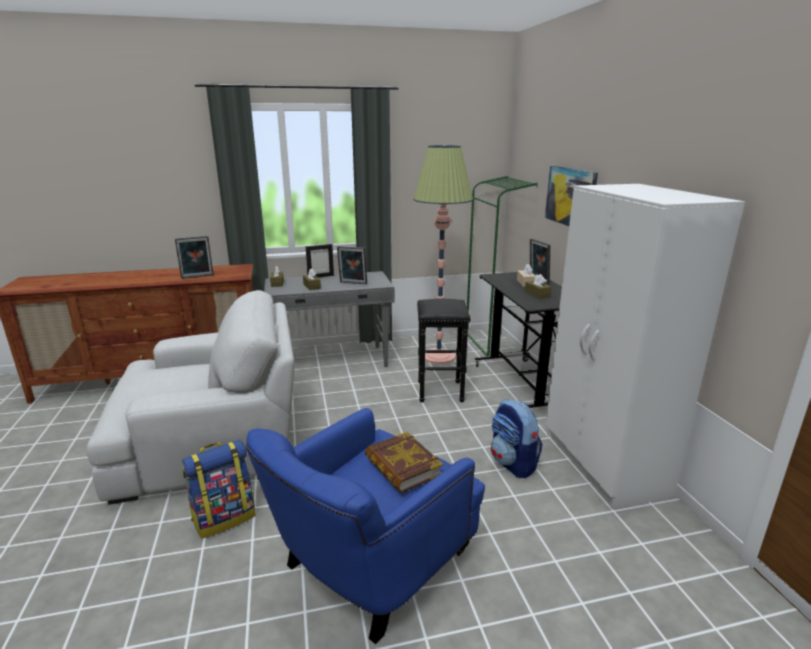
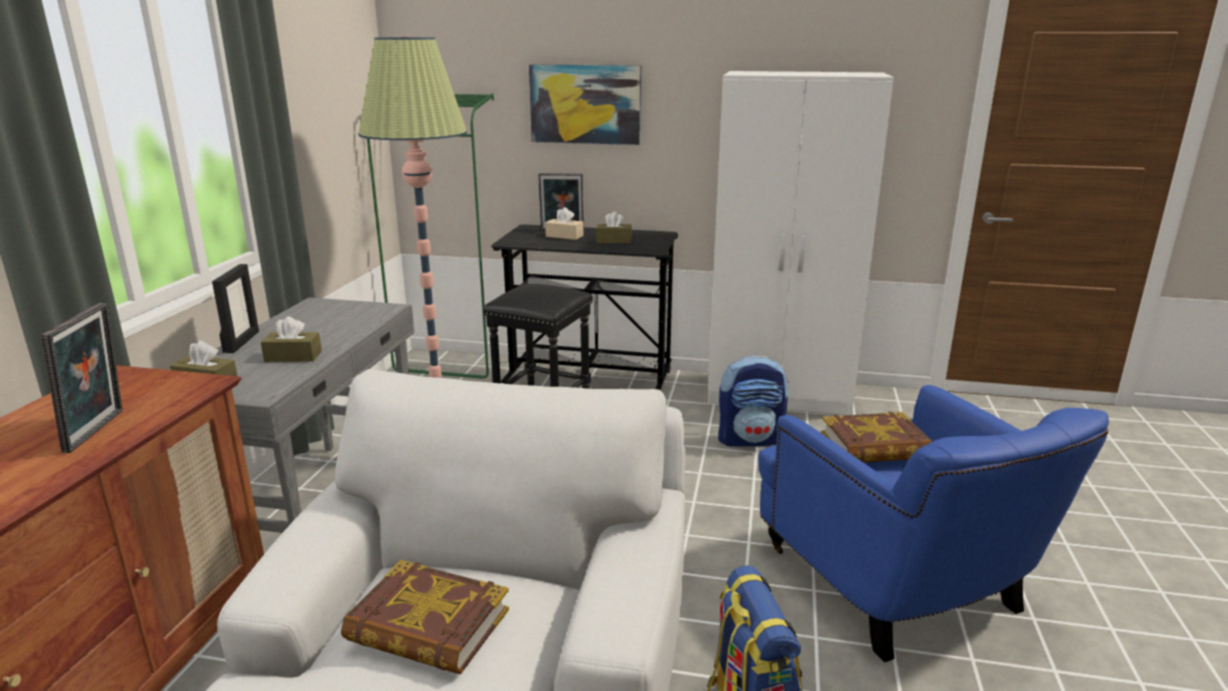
camera: 65 degrees left, 0 degrees up
picture frame [337,246,367,284] -> none
none -> book [341,560,509,675]

